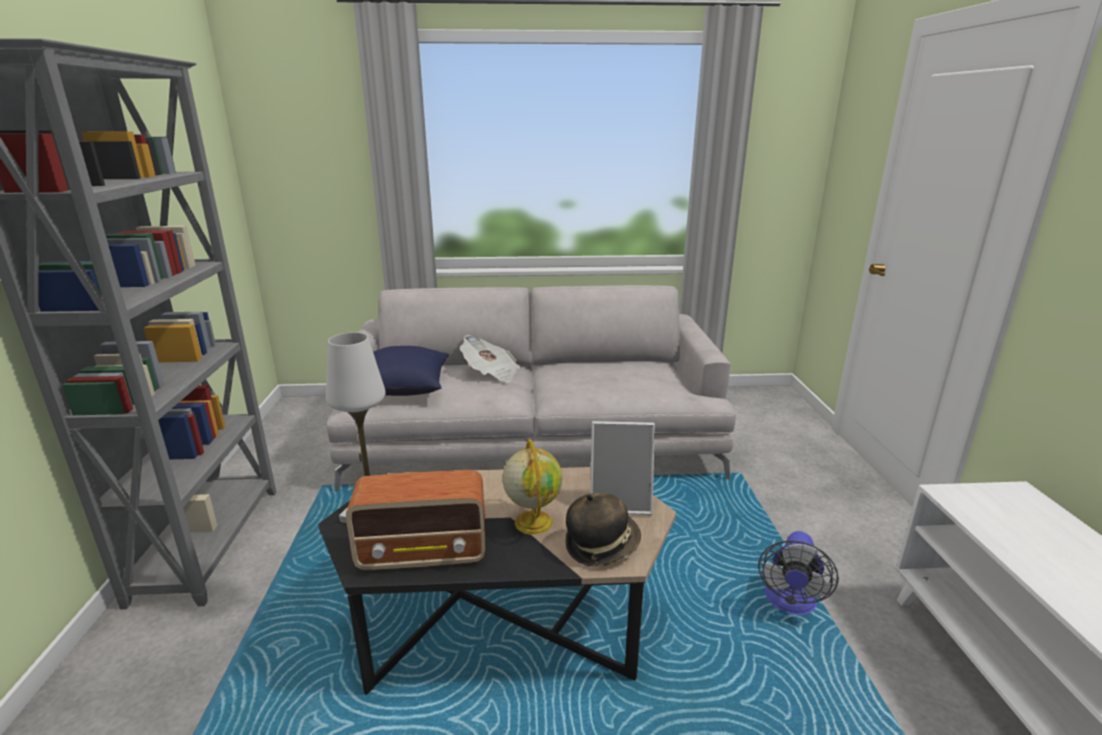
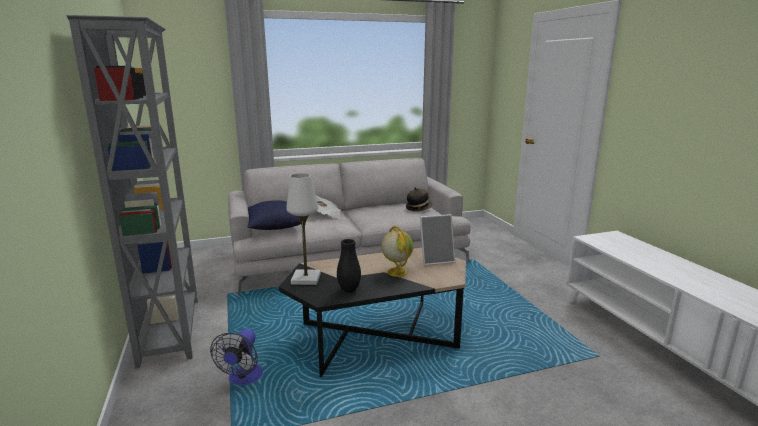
camera: 15 degrees left, 5 degrees down
radio [346,470,485,571] -> black vase [337,239,361,292]
hat [566,493,641,567] -> hat moved to [406,187,432,212]
fan [758,531,839,615] -> fan moved to [210,329,263,385]

